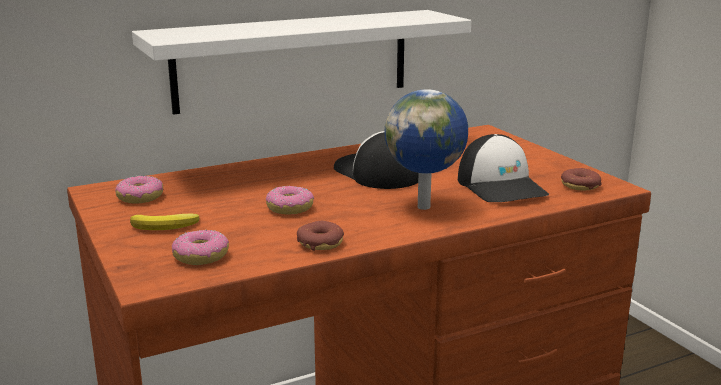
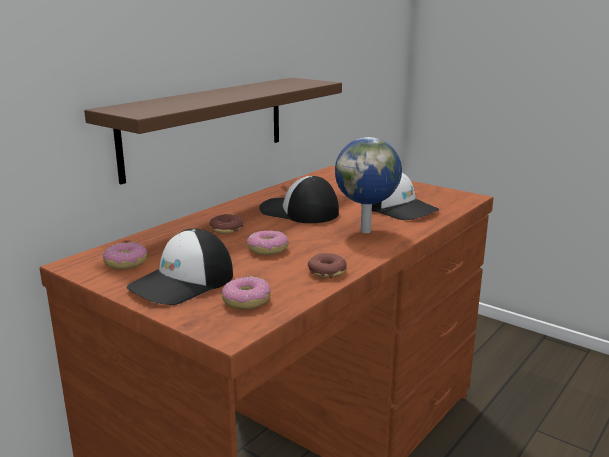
camera: 25 degrees left, 0 degrees up
banana [130,214,199,230] -> cap [127,228,233,305]
white shelf [132,10,471,115] -> brown shelf [84,78,342,184]
donut [561,168,602,191] -> donut moved to [210,214,243,234]

